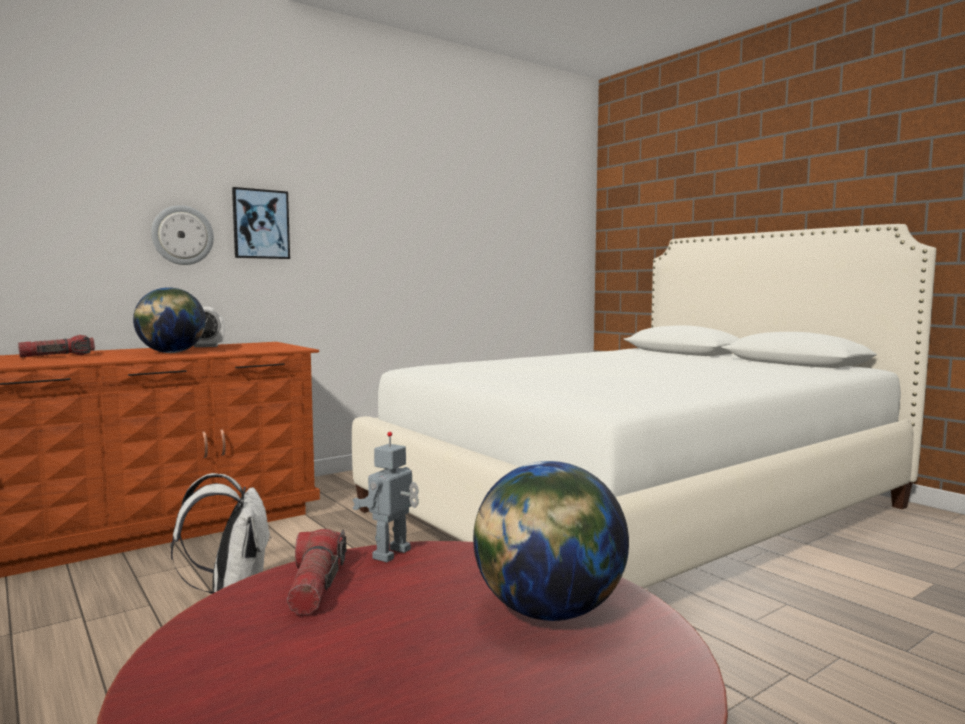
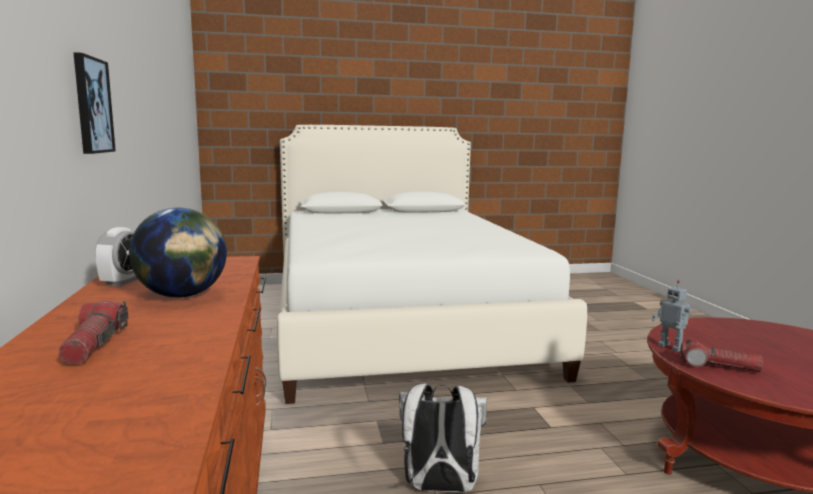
camera: 65 degrees left, 5 degrees up
wall clock [151,205,214,265] -> none
globe [473,461,629,621] -> none

